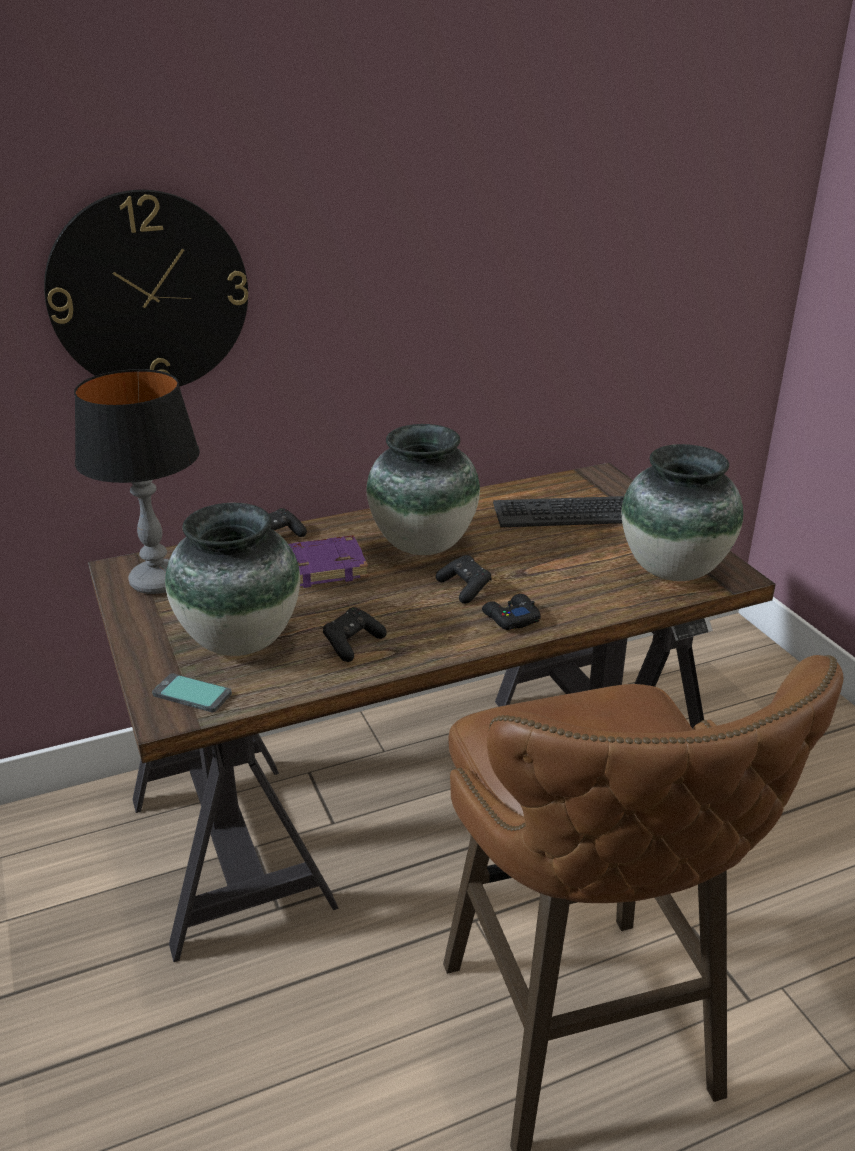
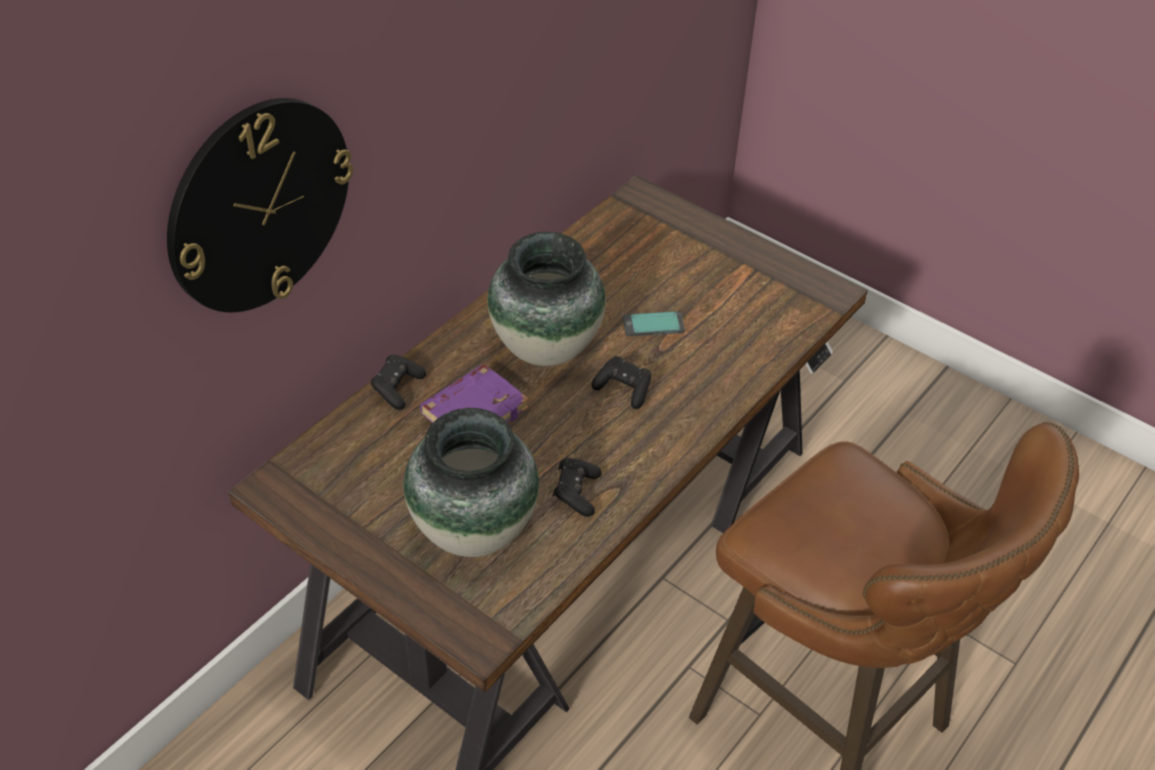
camera: 30 degrees left, 15 degrees up
table lamp [74,369,200,594] -> none
phone [152,673,232,712] -> phone moved to [623,311,685,336]
black game controller [482,594,541,630] -> none
keyboard [493,496,624,527] -> none
vase [622,444,743,581] -> none

